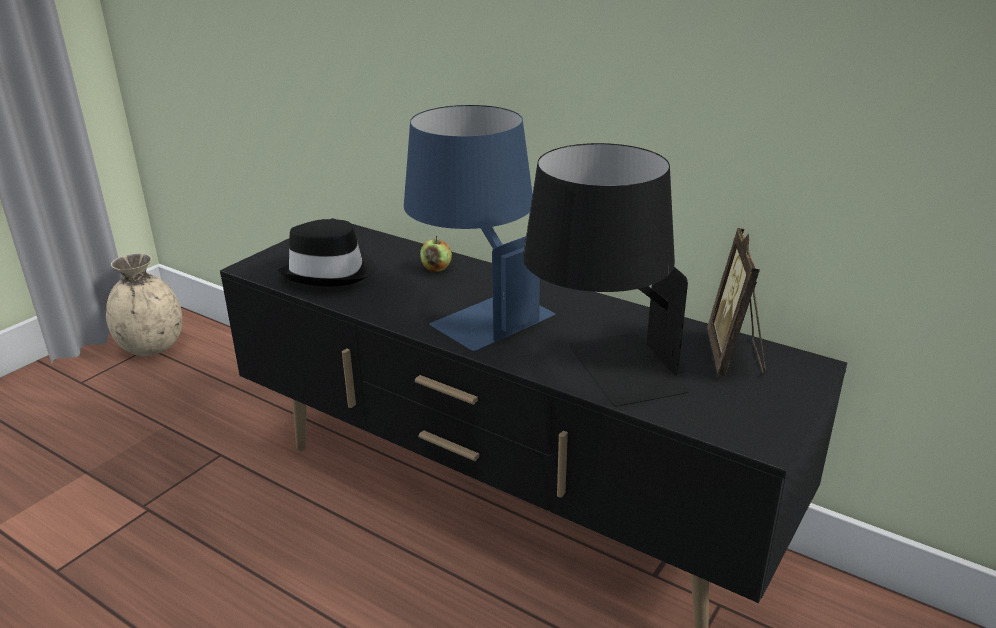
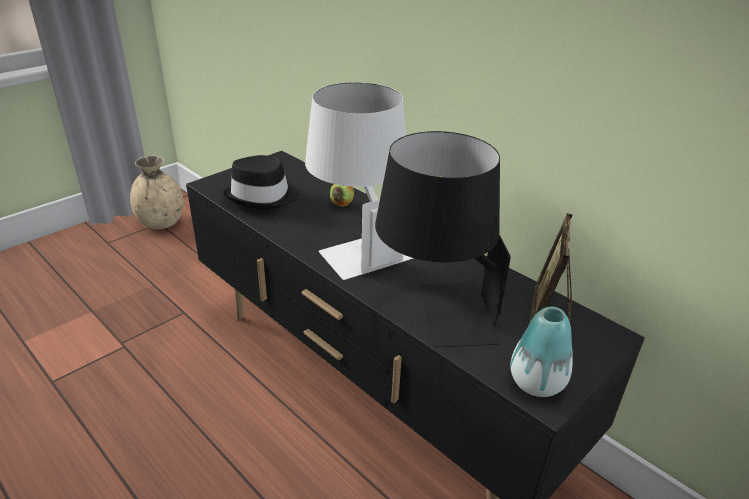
camera: 10 degrees right, 5 degrees up
blue table lamp [404,105,555,351] -> white table lamp [305,82,414,280]
none -> vase [511,307,573,397]

